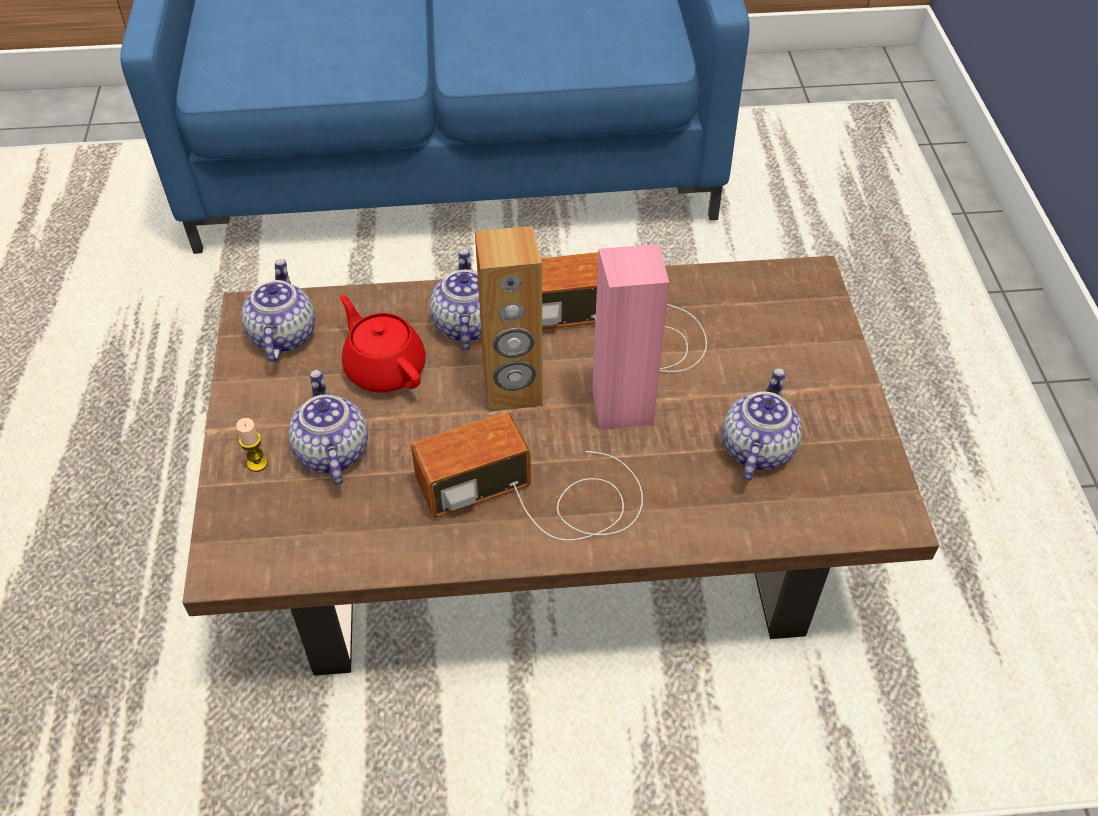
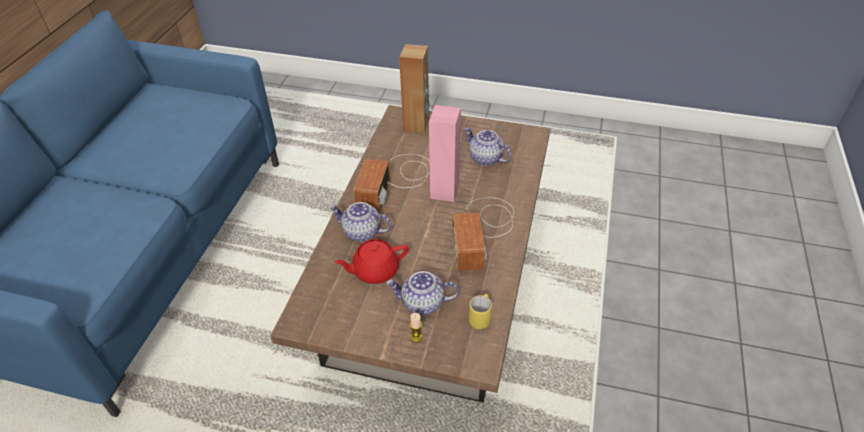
camera: 70 degrees left, 5 degrees down
teapot [241,259,315,362] -> none
brown speaker [475,226,543,412] -> brown speaker moved to [399,44,429,134]
none -> yellow mug [469,294,492,329]

